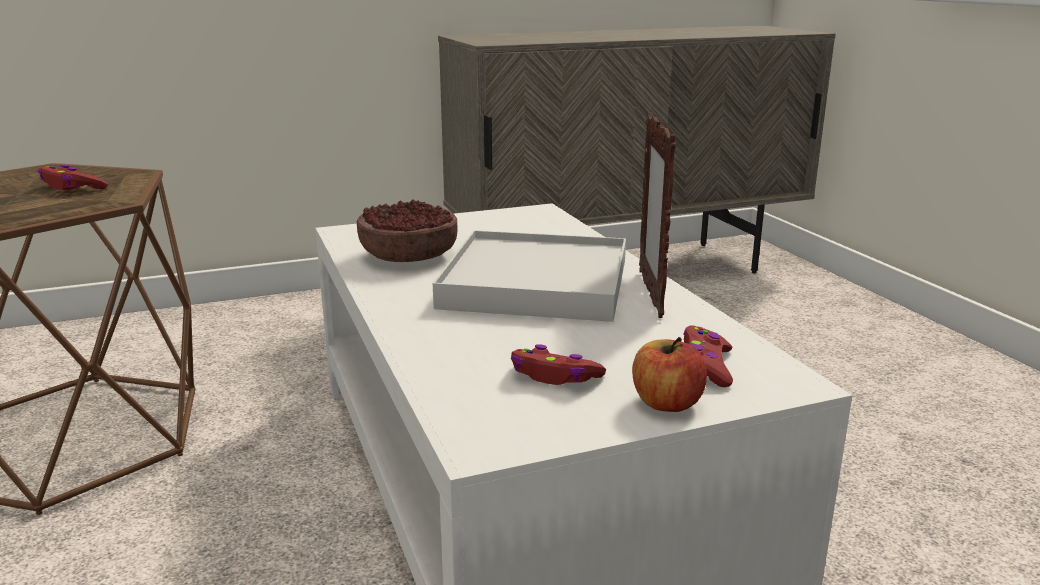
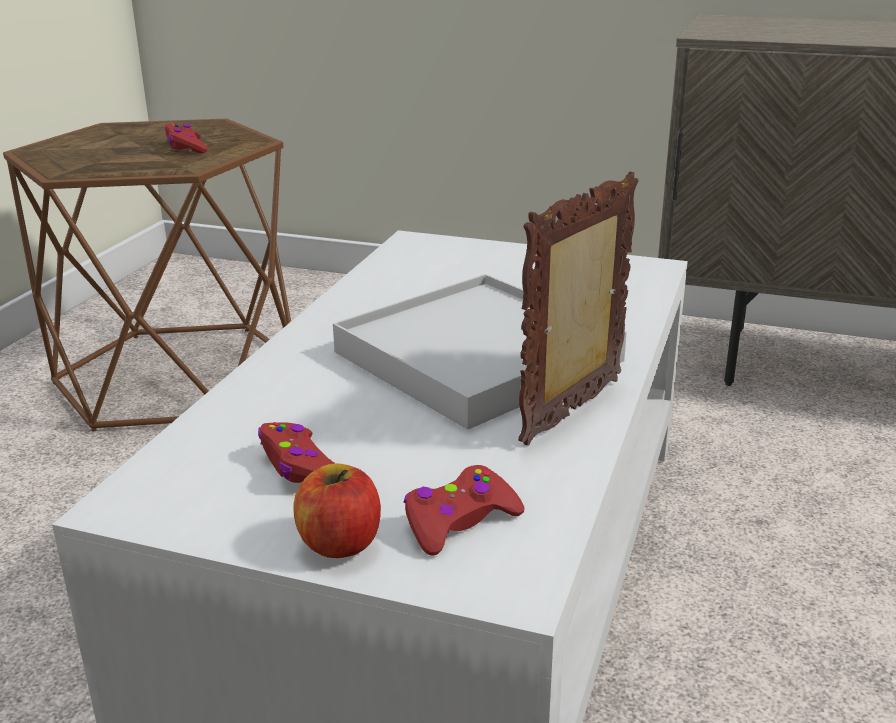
camera: 40 degrees right, 5 degrees up
bowl [357,199,457,262] -> none

